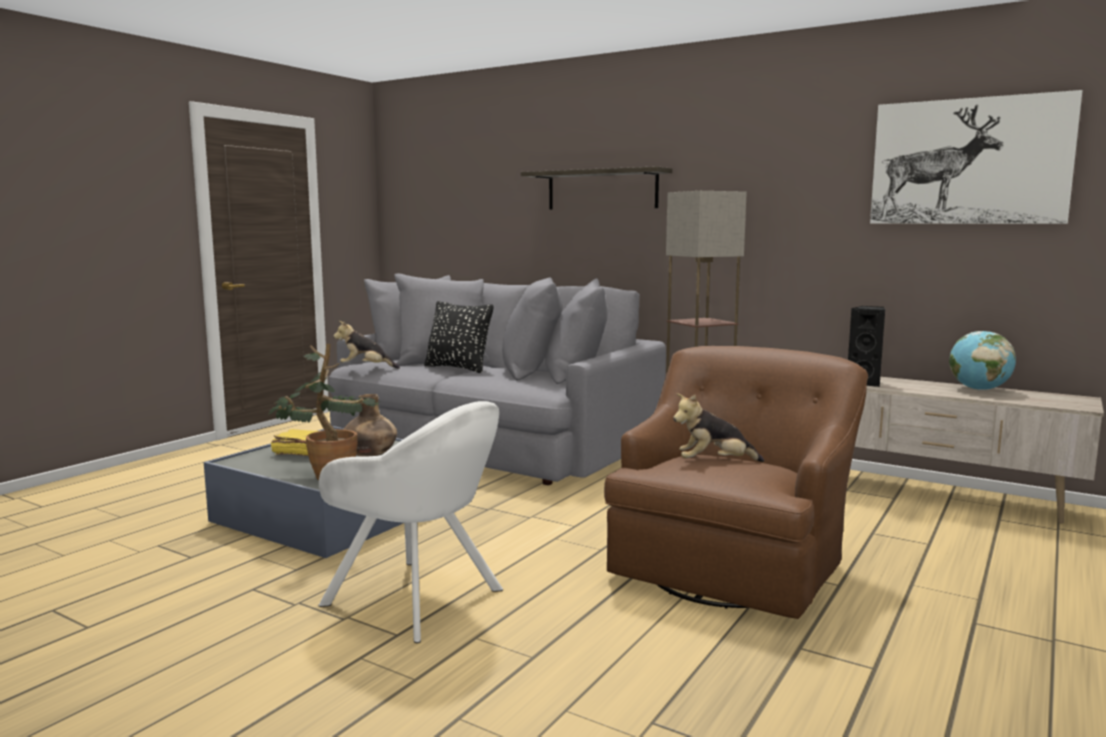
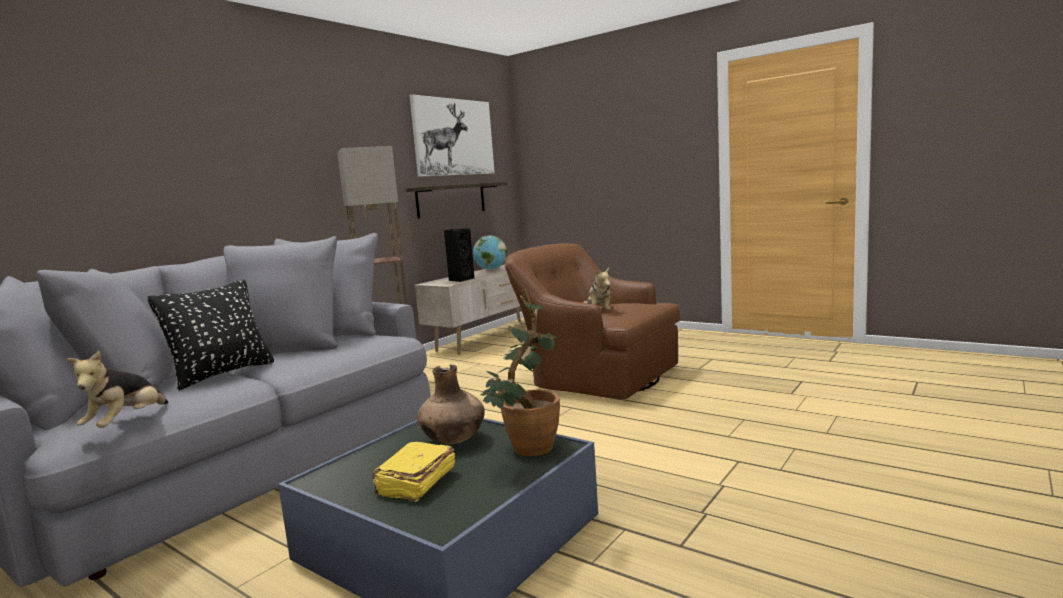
camera: 85 degrees left, 0 degrees up
white armchair [318,401,503,643] -> none
shelf [521,166,672,209] -> shelf moved to [406,182,507,218]

